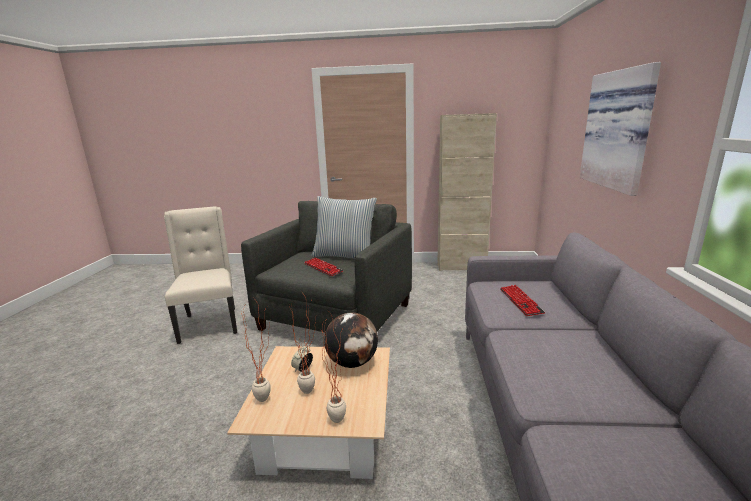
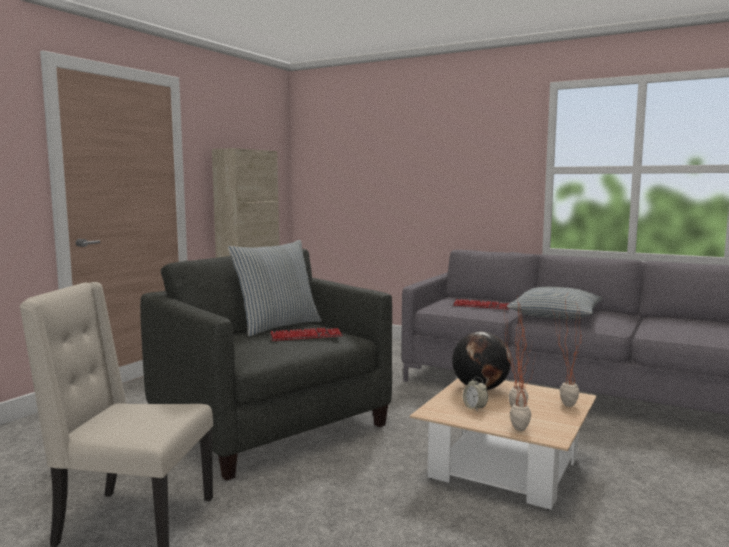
camera: 65 degrees left, 10 degrees down
picture [580,62,661,196] -> none
none -> pillow [507,287,602,319]

